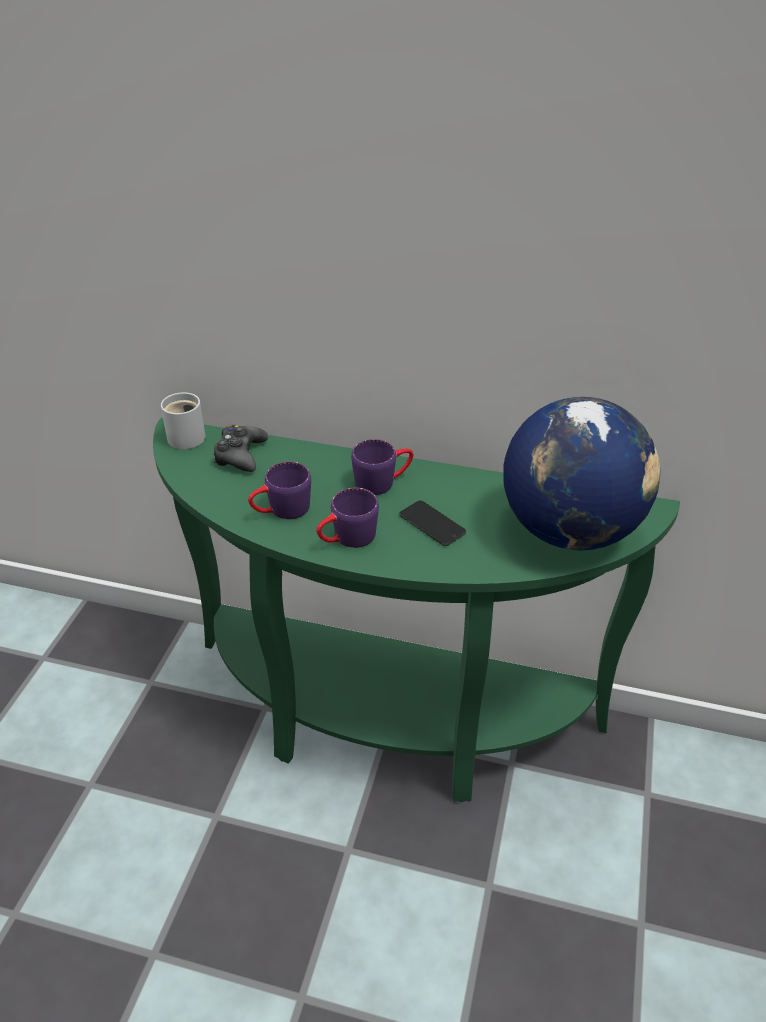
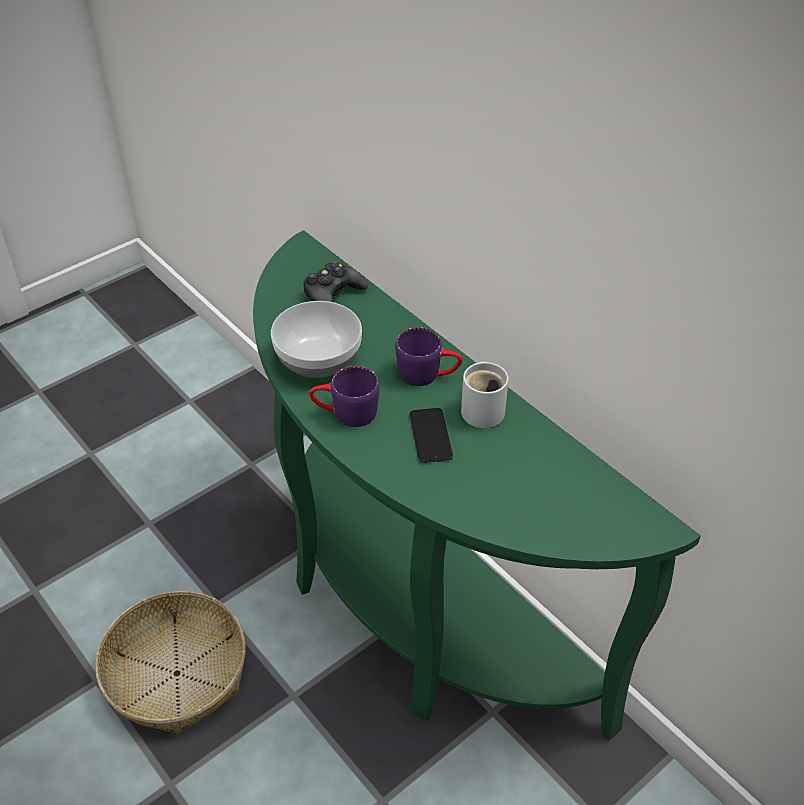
camera: 35 degrees right, 5 degrees up
white mug [161,392,205,449] -> white mug moved to [461,362,509,428]
purple mug [248,461,311,519] -> bowl [271,301,362,378]
globe [503,397,660,550] -> none
none -> basket [95,591,246,735]

